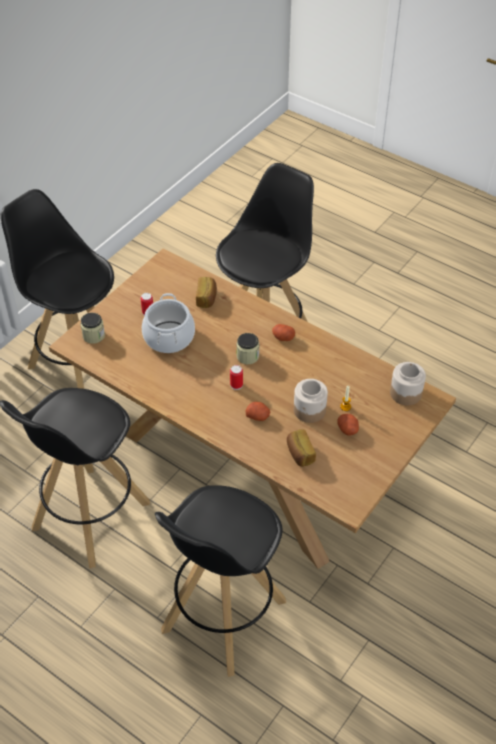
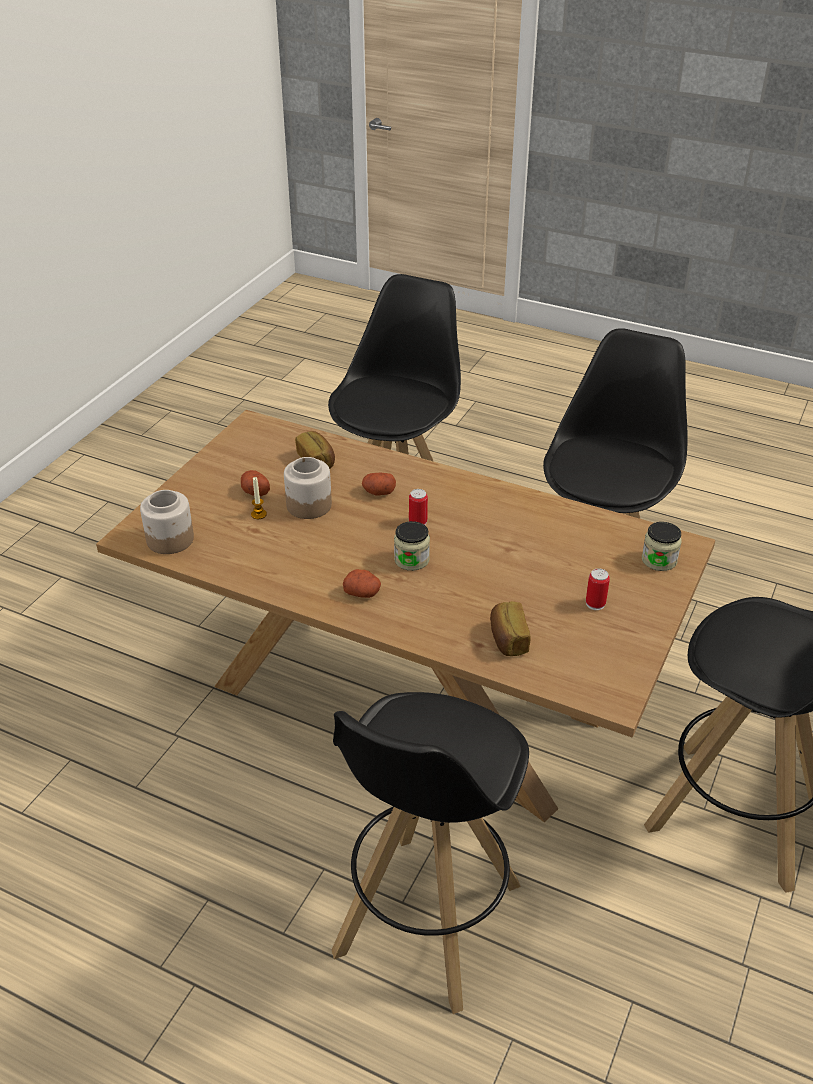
camera: 170 degrees right, 10 degrees down
cooking pot [142,293,195,353] -> none

